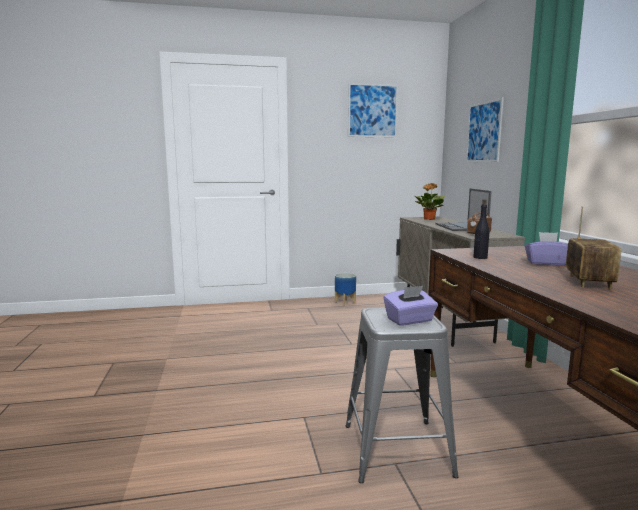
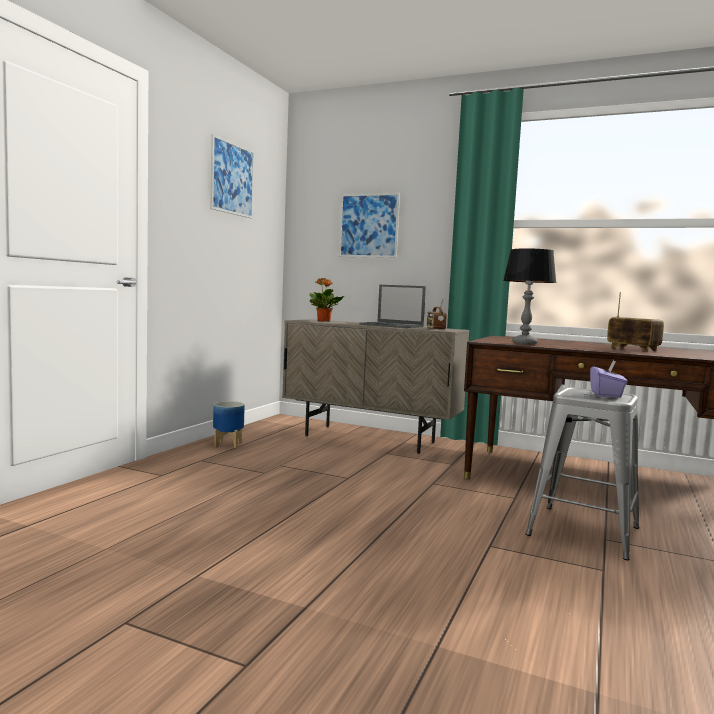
camera: 55 degrees left, 5 degrees down
black bottle [473,199,489,259] -> table lamp [503,248,557,345]
purple tissue box [525,232,568,266] -> none

